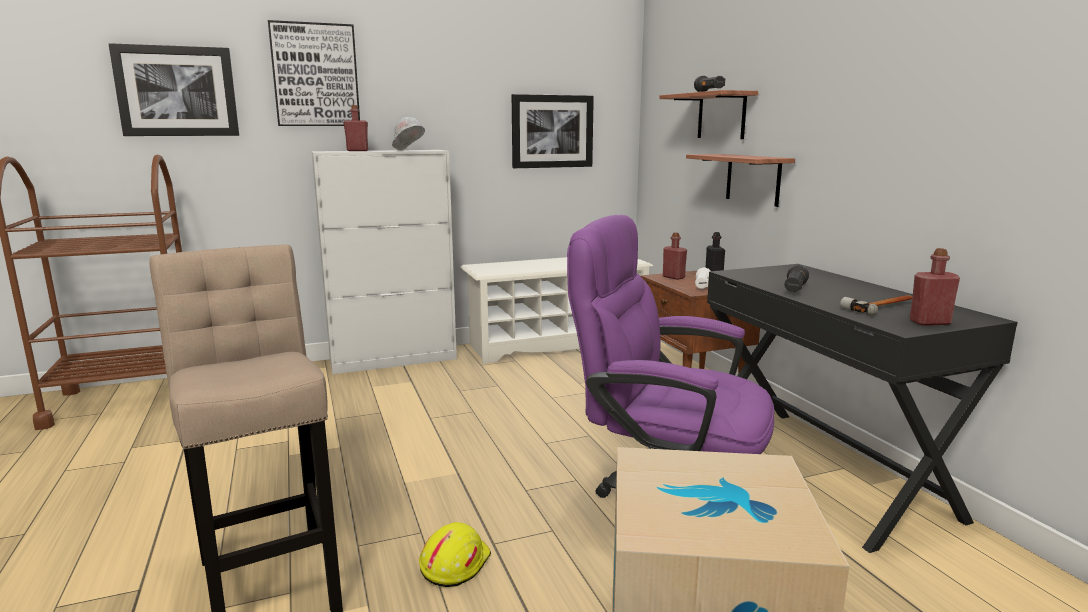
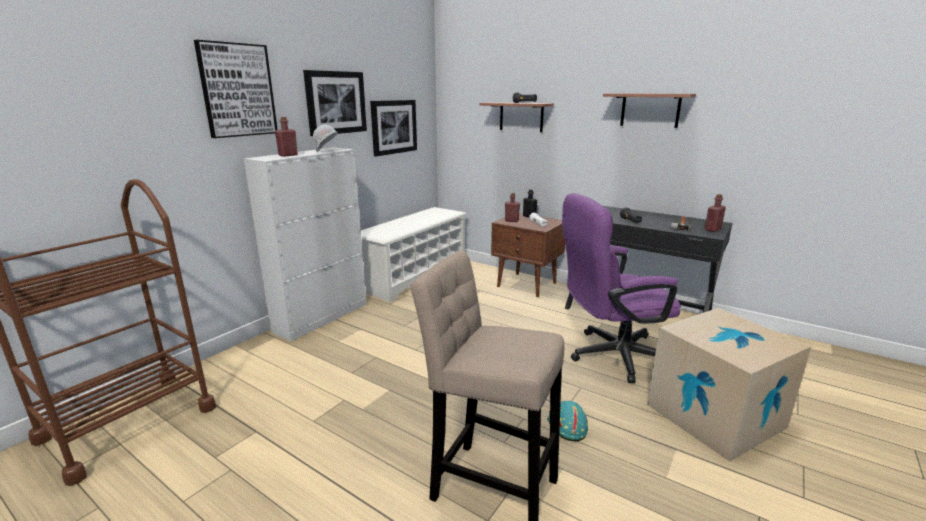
camera: 35 degrees left, 5 degrees up
picture [109,43,239,136] -> picture moved to [303,70,367,136]
yellow hard hat [419,522,491,587] -> turquoise hard hat [547,401,588,441]
shelf [686,154,795,207] -> shelf moved to [603,93,696,128]

